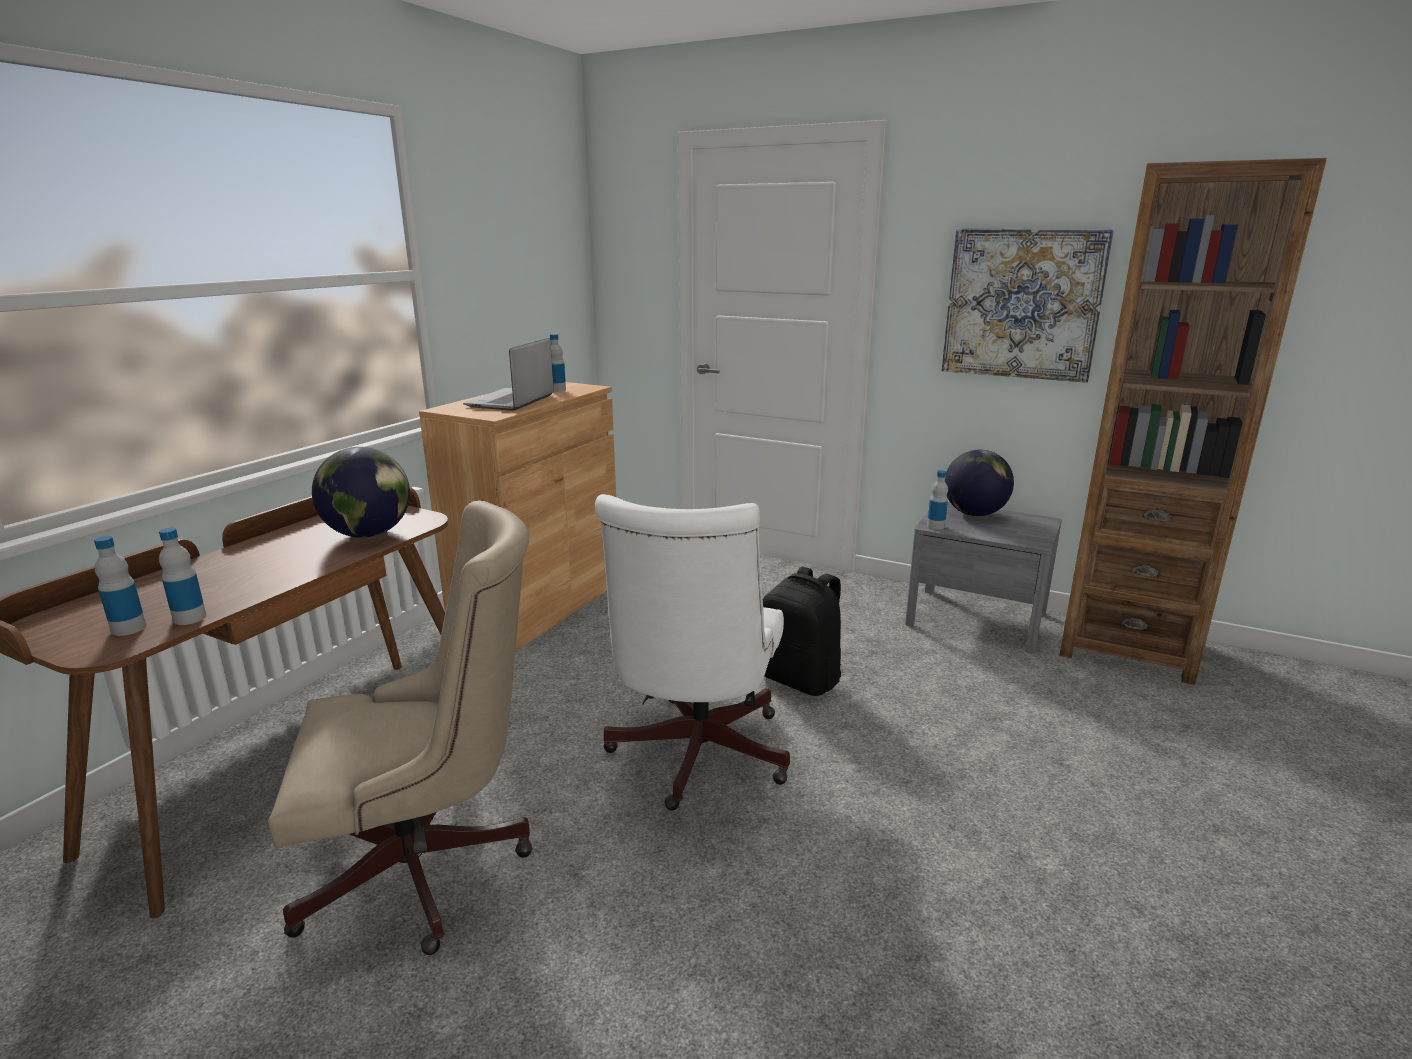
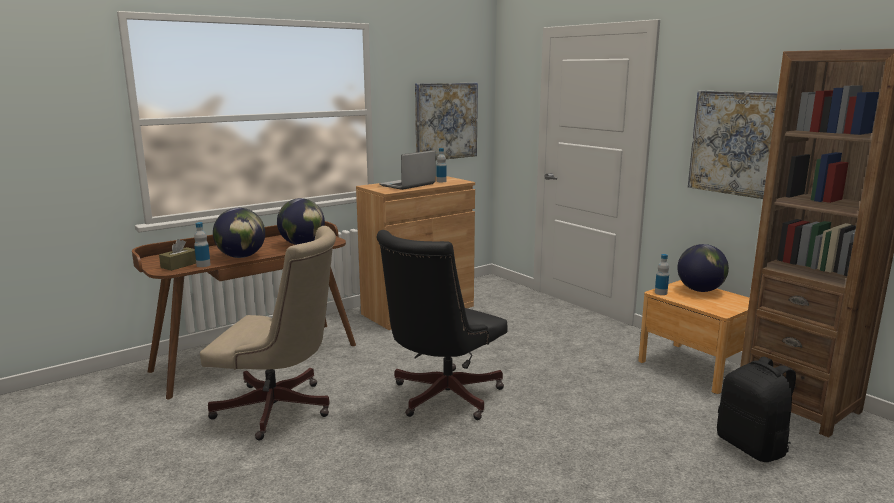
camera: 25 degrees right, 5 degrees down
bottle [94,536,146,636] -> brown tissue box [159,239,196,271]
white office chair [595,494,790,811] -> black office chair [377,230,508,420]
black backpack [763,567,841,696] -> black backpack moved to [717,357,796,462]
grey nightstand [905,502,1062,653] -> brown nightstand [638,280,750,394]
none -> globe [213,208,265,258]
none -> picture [415,83,478,160]

